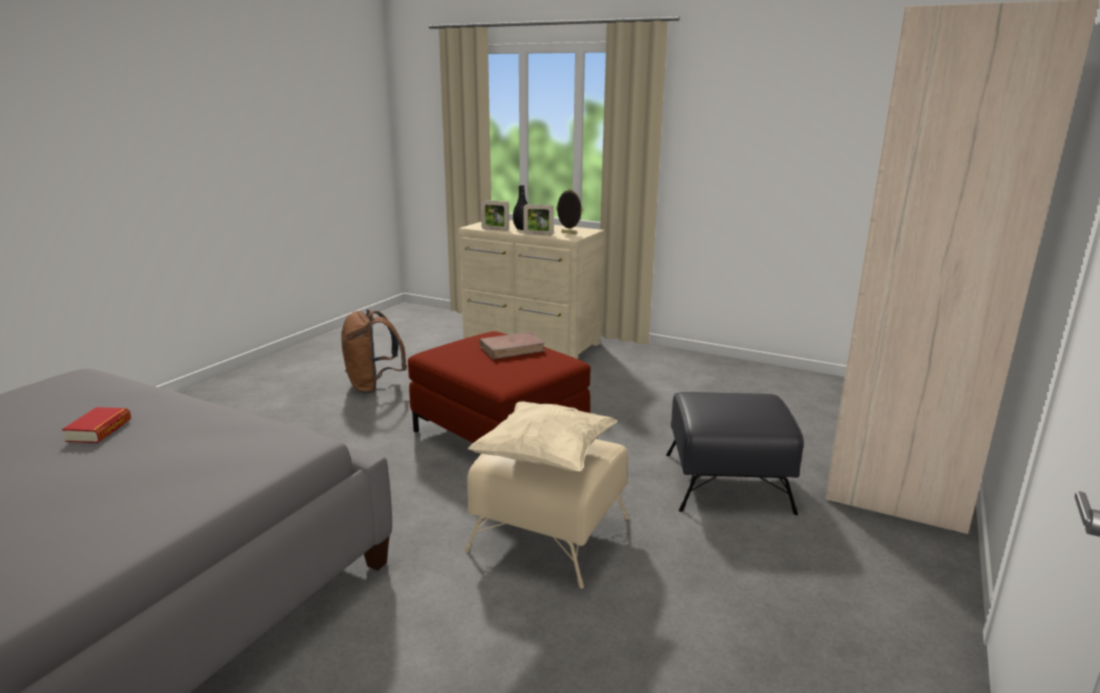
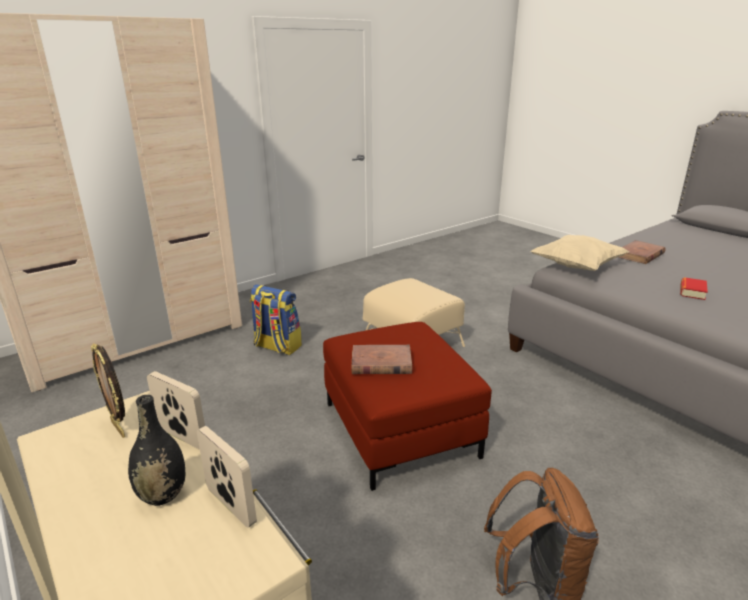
camera: 155 degrees left, 5 degrees up
beige pillow [468,401,617,471] -> beige pillow moved to [531,235,629,271]
black ottoman [666,392,804,515] -> backpack [250,284,302,355]
none -> brown book [618,240,666,264]

